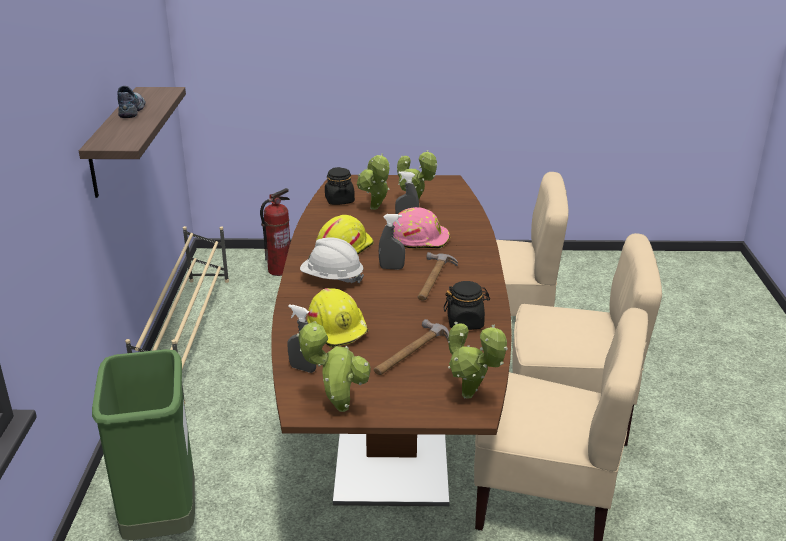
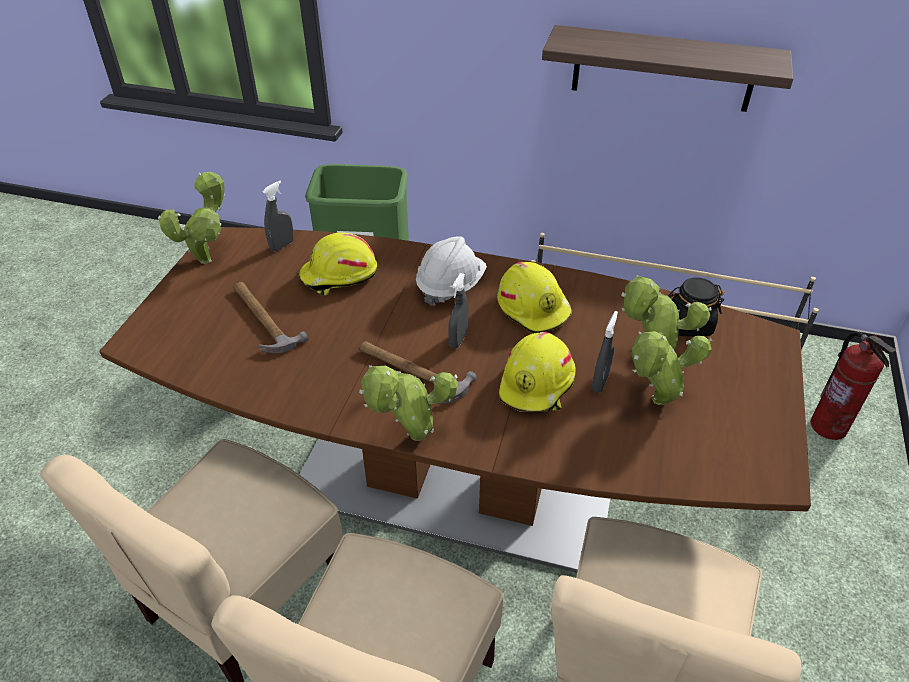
camera: 105 degrees right, 15 degrees up
shoe [117,86,146,118] -> none
pink hard hat [393,207,450,249] -> yellow hard hat [499,332,576,412]
black jar [444,281,490,330] -> none
potted plant [448,322,508,399] -> potted plant moved to [359,365,458,441]

